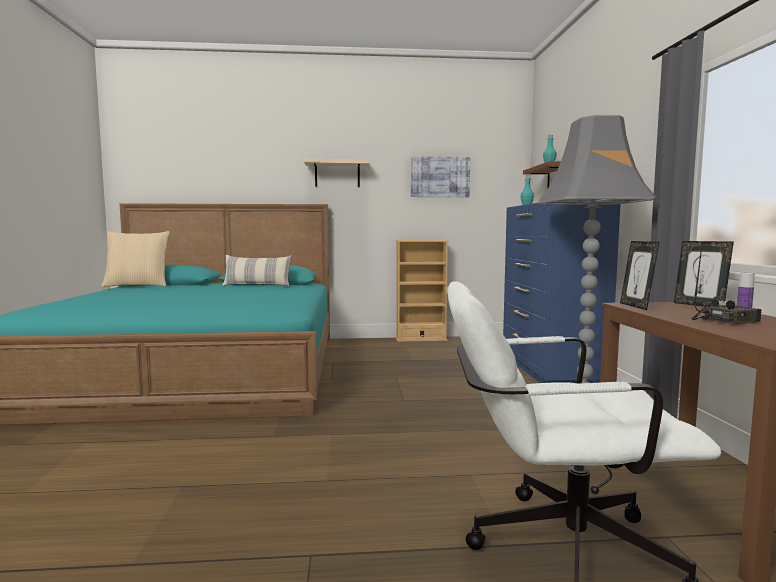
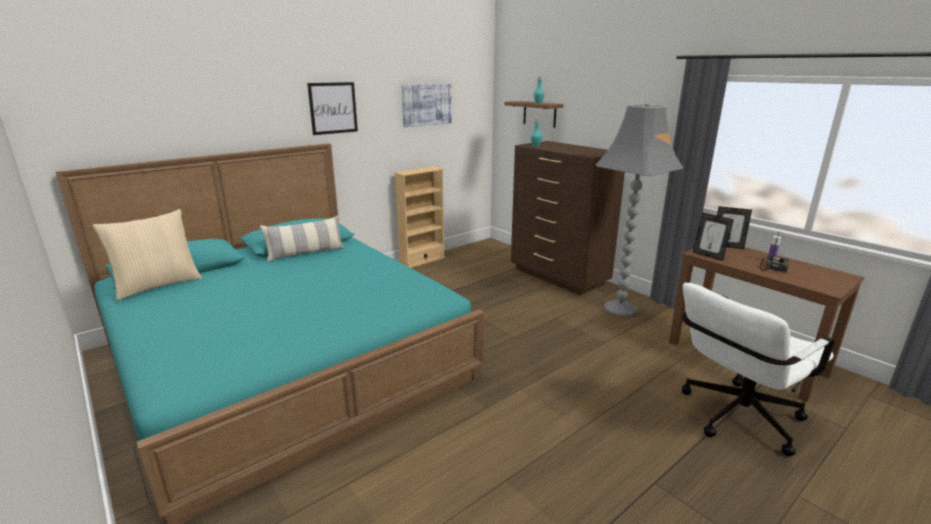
camera: 35 degrees left, 15 degrees up
beige shelf [304,159,369,187] -> picture [307,82,358,135]
blue dresser [503,203,620,383] -> brown dresser [511,141,625,295]

